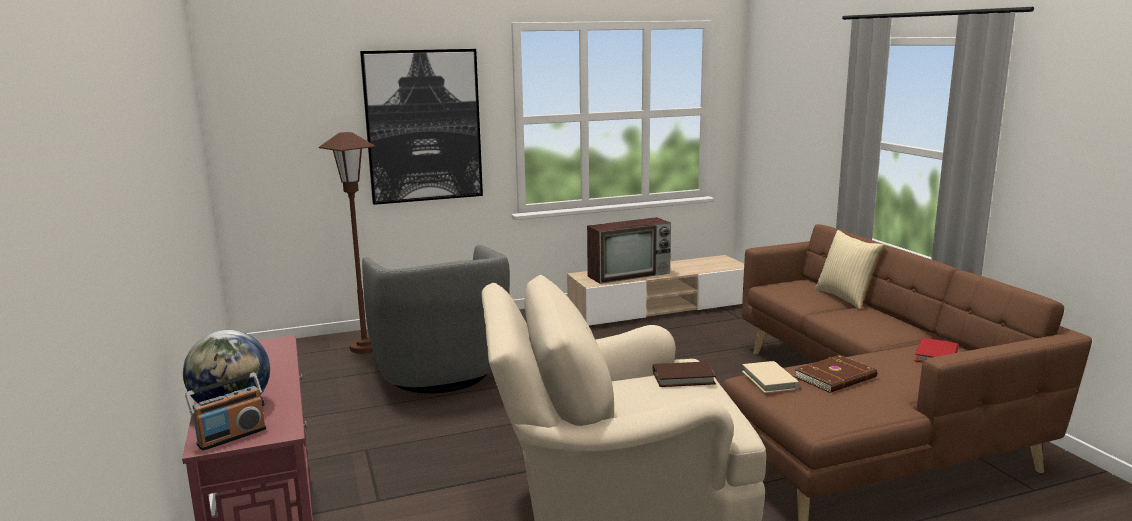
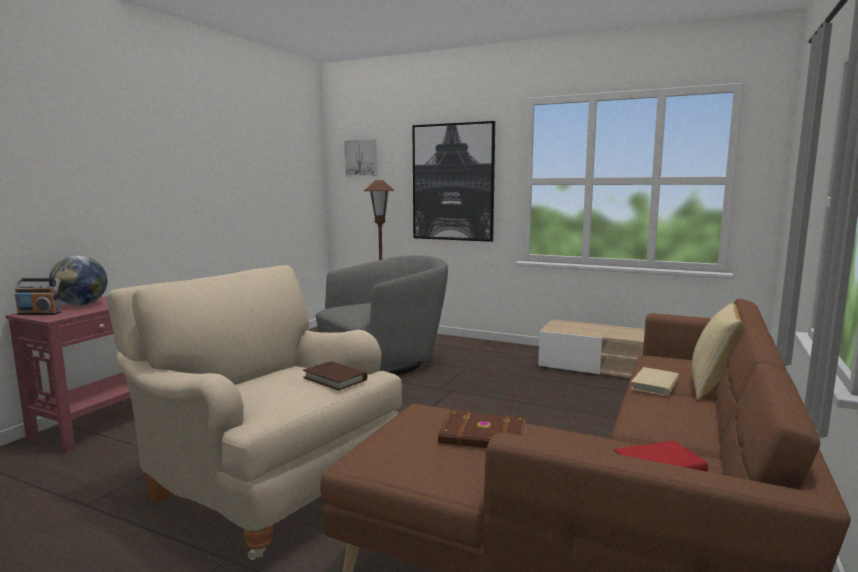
camera: 45 degrees right, 5 degrees down
grey armchair [362,245,510,393] -> grey armchair turned 150 degrees counterclockwise [316,255,448,375]
television [587,217,671,284] -> none
beige book [742,361,800,393] -> beige book moved to [631,367,679,396]
none -> picture [344,139,377,176]

